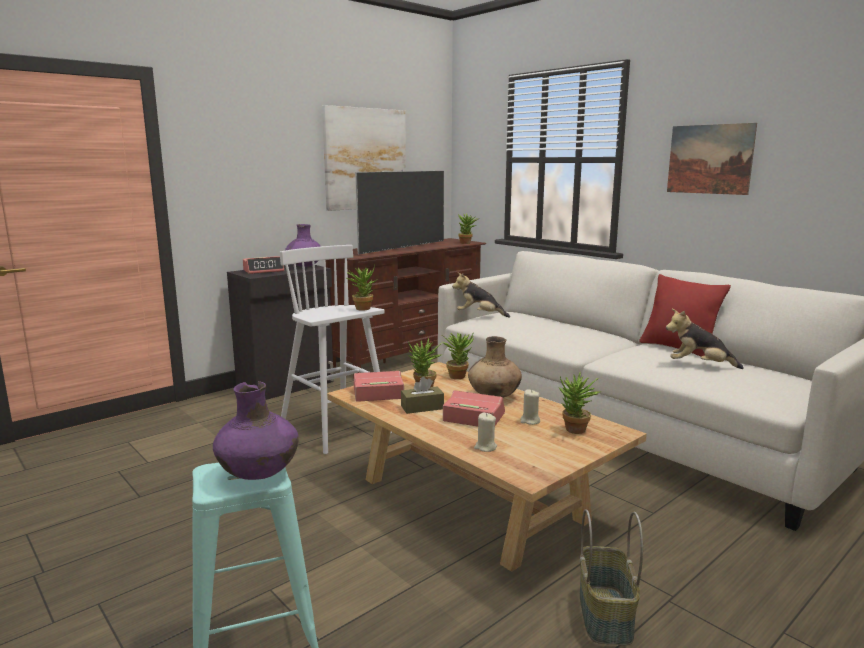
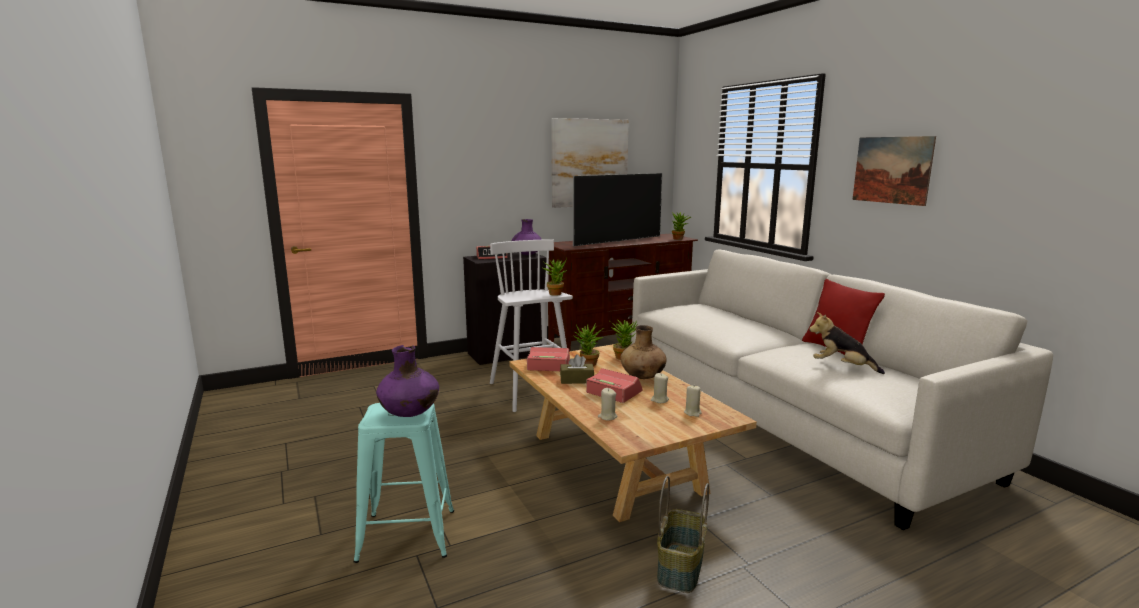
camera: 15 degrees right, 0 degrees up
plush toy [452,272,510,318] -> none
potted plant [559,372,600,434] -> beige candle [684,385,701,417]

